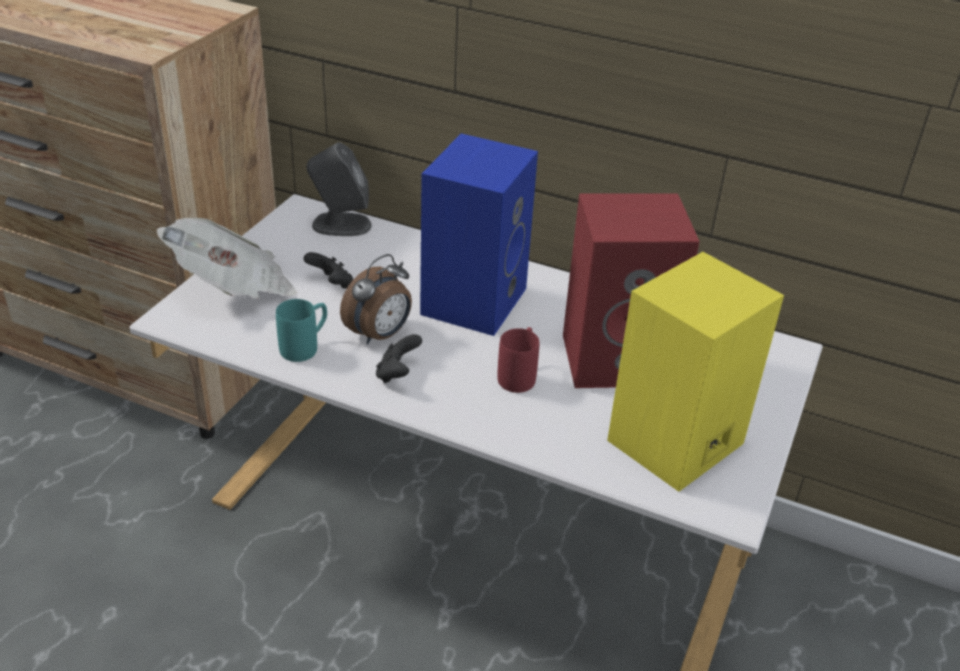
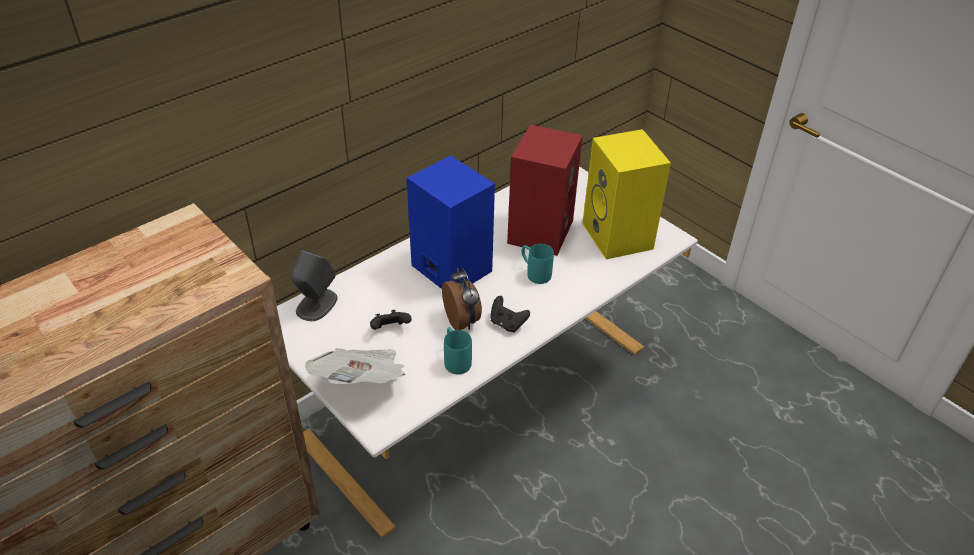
camera: 65 degrees left, 5 degrees up
red mug [497,327,539,393] -> turquoise mug [522,244,554,284]

